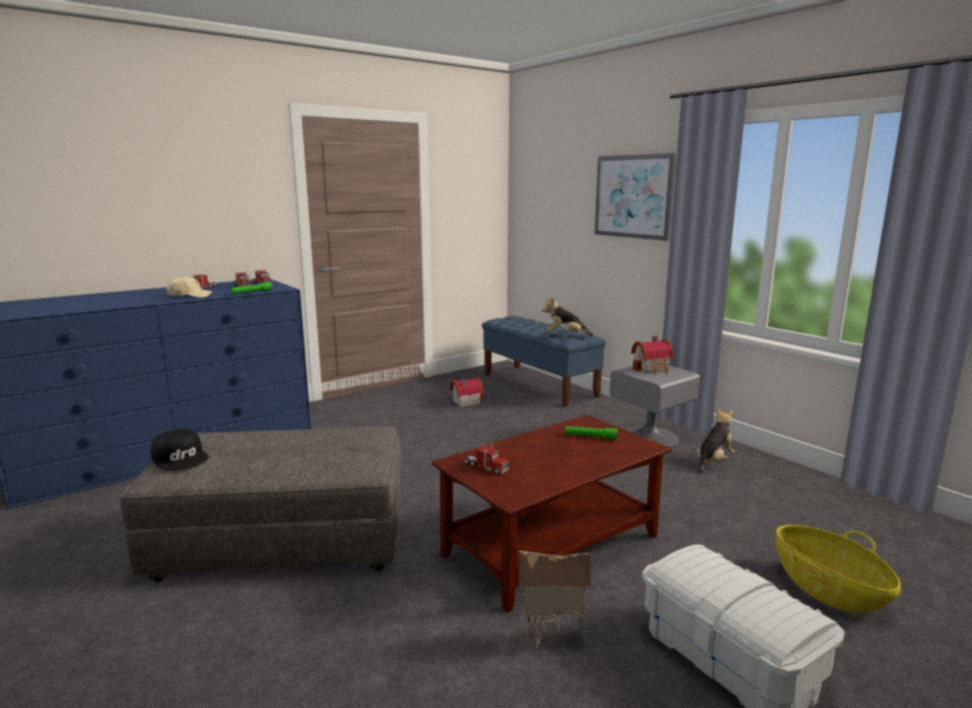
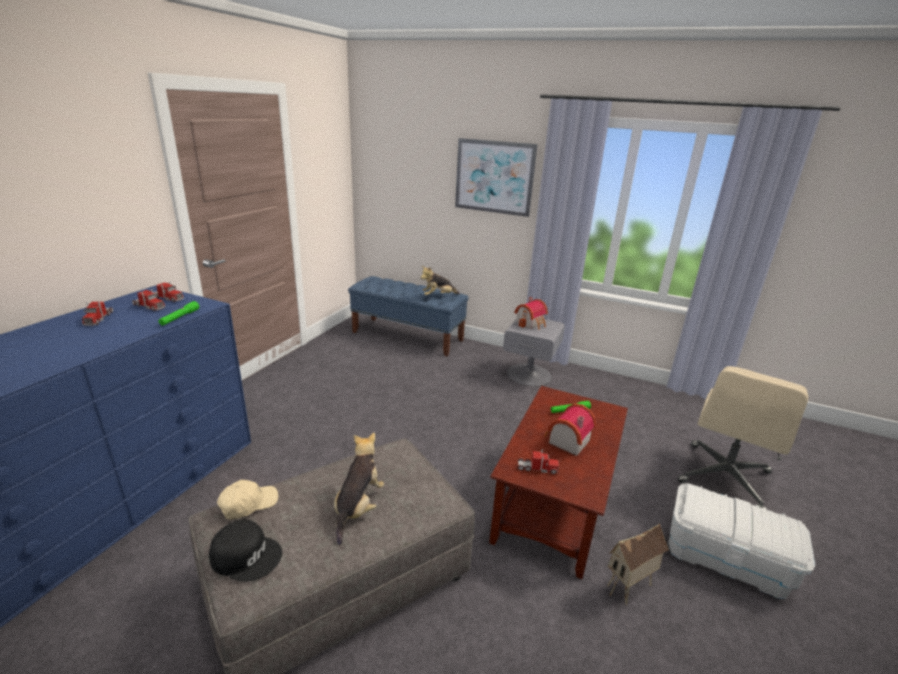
camera: 30 degrees left, 10 degrees up
beige cap [167,276,213,298] -> beige cap moved to [217,480,278,520]
toy house [450,378,484,408] -> toy house moved to [544,404,597,456]
plush toy [698,408,735,474] -> plush toy moved to [334,432,384,545]
basket [775,525,901,612] -> beige office chair [678,366,808,510]

